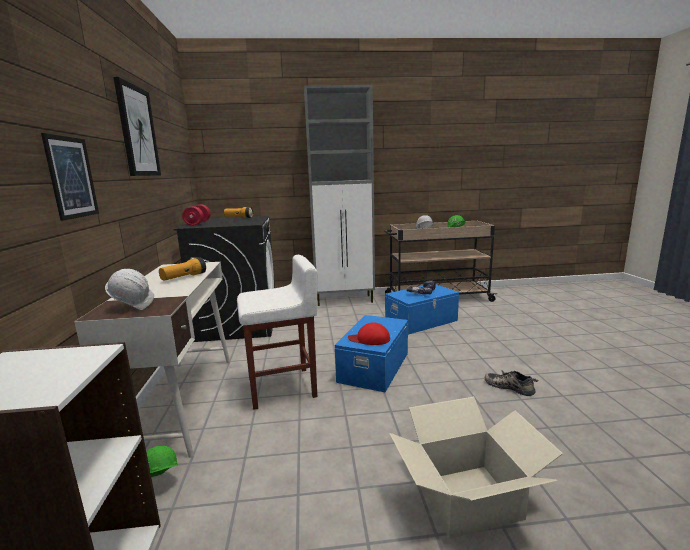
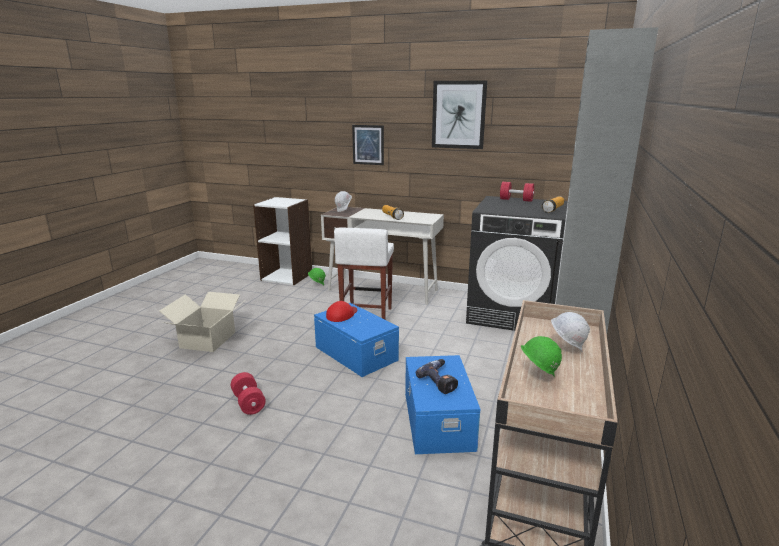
camera: 115 degrees right, 5 degrees up
shoe [485,370,538,396] -> red dumbbell [231,372,266,415]

